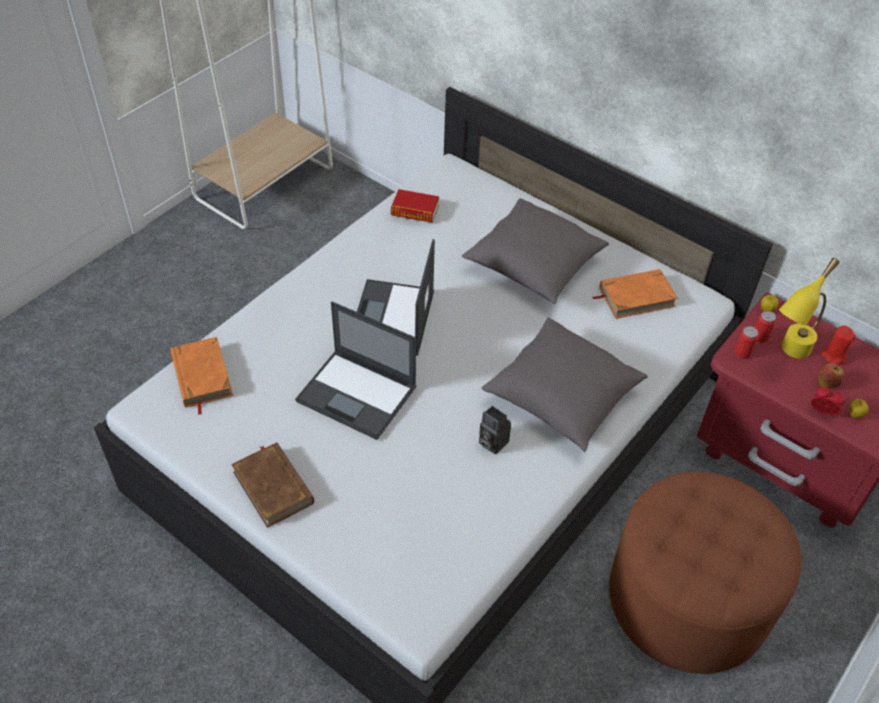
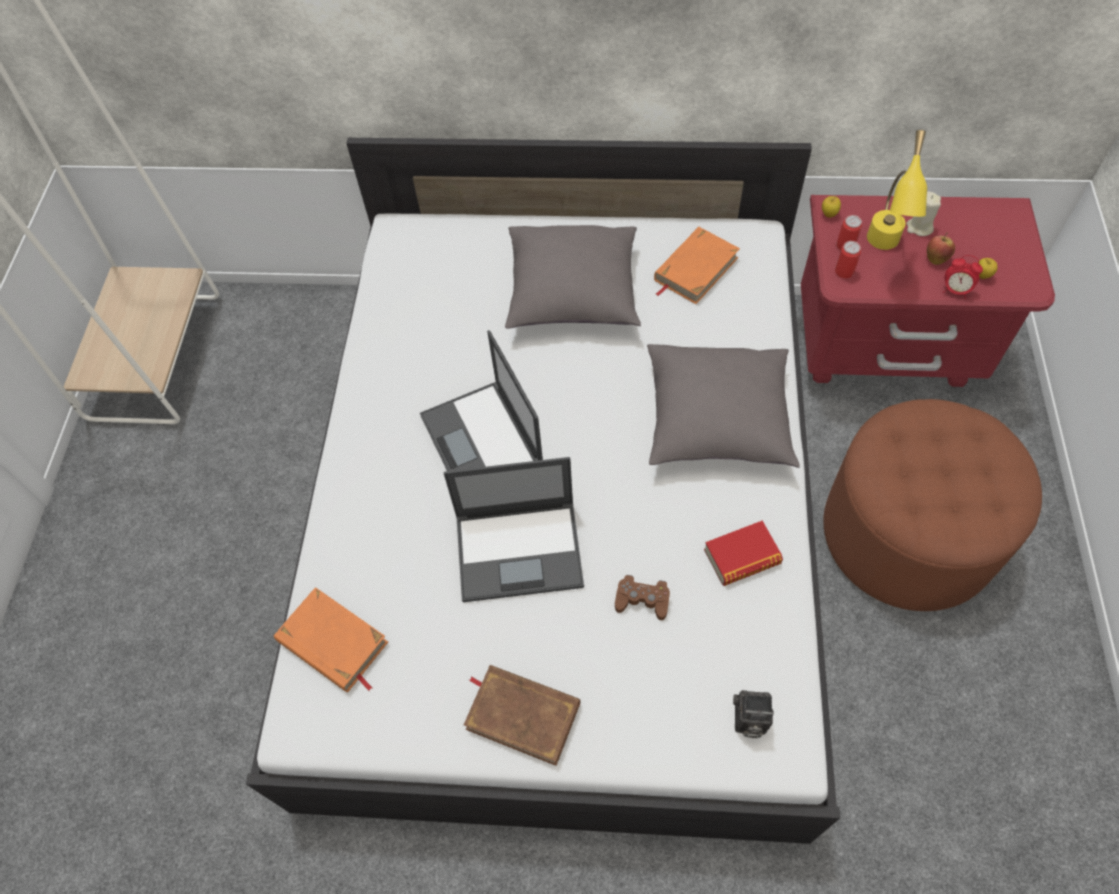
camera: 30 degrees left, 10 degrees up
book [391,189,439,223] -> book moved to [704,521,783,586]
camera [479,406,511,454] -> camera moved to [733,690,774,738]
alarm clock [811,387,845,415] -> alarm clock turned 150 degrees counterclockwise [943,255,983,299]
red candle [821,325,856,365] -> beige candle [906,191,941,236]
none -> brown game controller [615,575,670,620]

